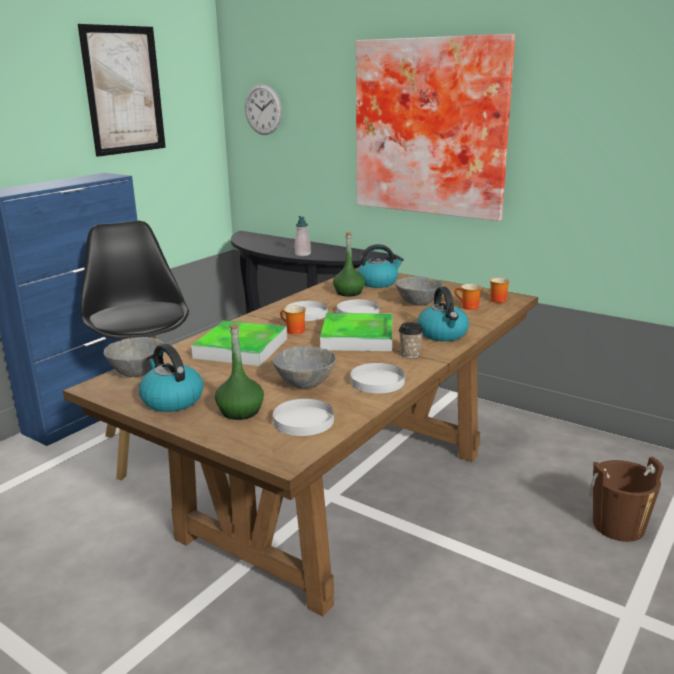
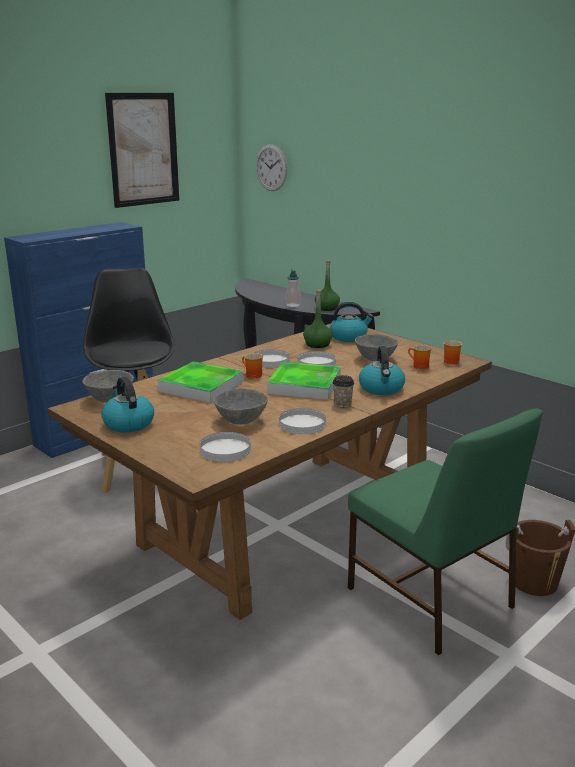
camera: 10 degrees right, 0 degrees up
green bottle [215,324,264,420] -> green bottle moved to [315,260,340,311]
picture [356,34,515,221] -> none
none -> green chair [348,408,543,655]

